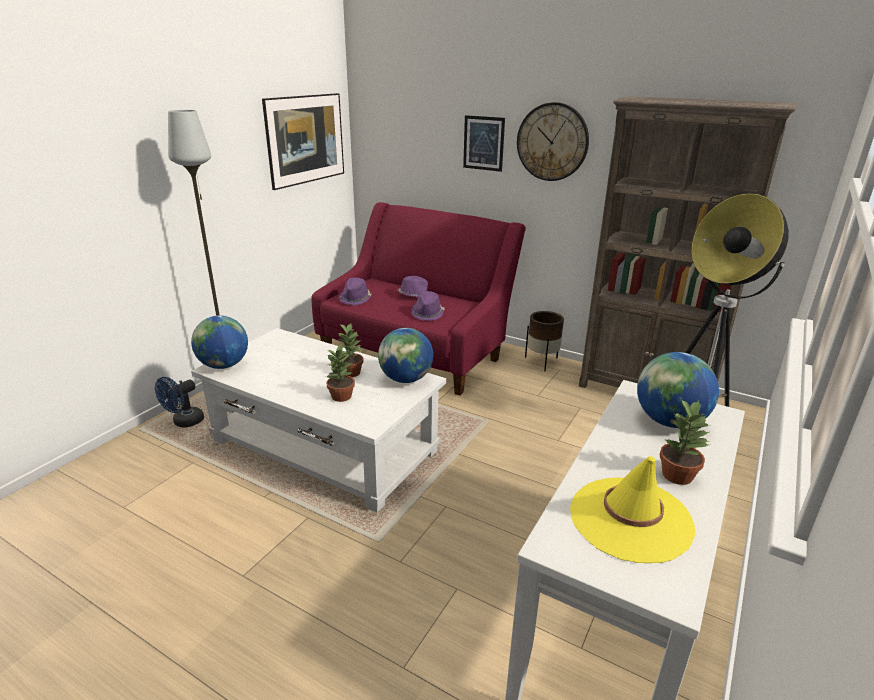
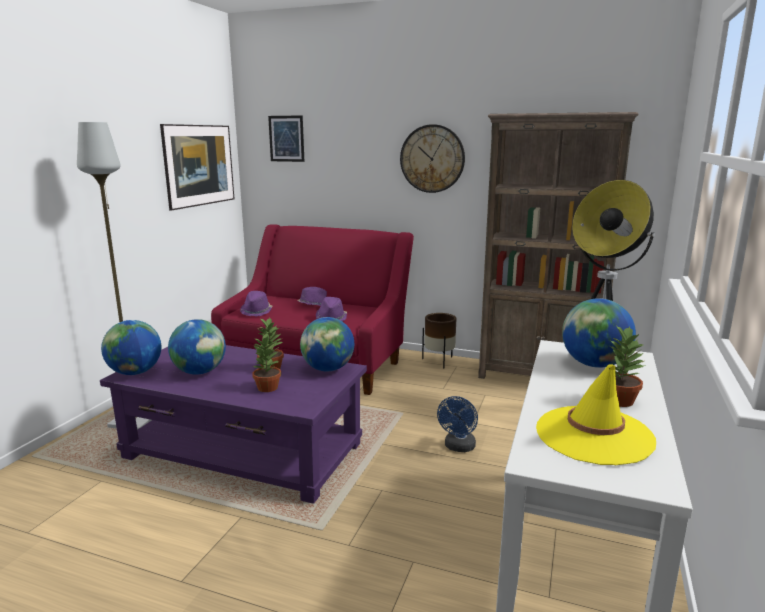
camera: 10 degrees left, 10 degrees down
blue fan [155,377,204,427] -> blue fan moved to [437,396,478,452]
white coffee table [191,328,446,513] -> purple coffee table [100,345,367,504]
picture [463,115,505,172] -> picture moved to [268,115,304,162]
none -> globe [168,319,226,375]

